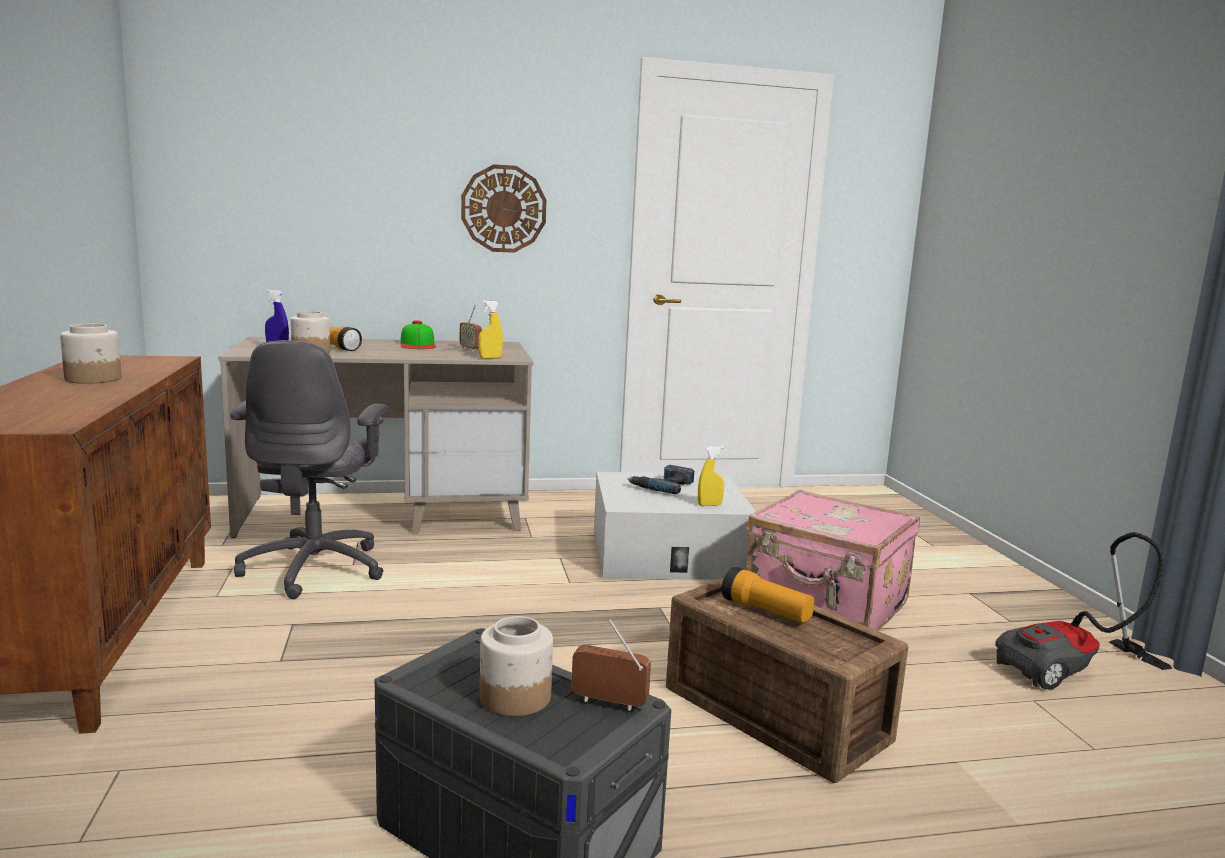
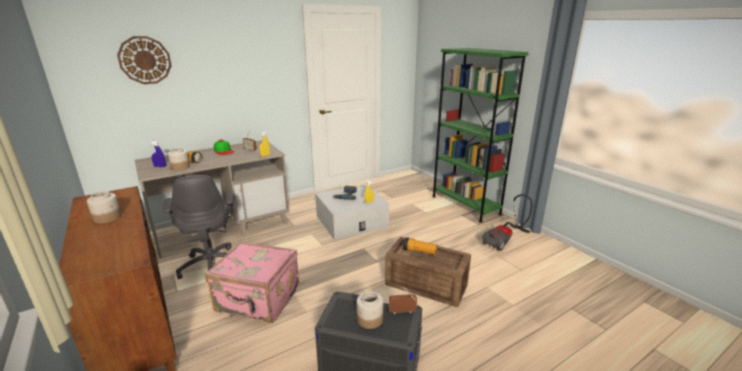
camera: 20 degrees left, 10 degrees up
wall clock [461,164,546,253] -> wall clock moved to [117,36,172,84]
pink suitcase [747,489,920,631] -> pink suitcase moved to [205,241,299,323]
none -> green bookcase [432,48,529,223]

